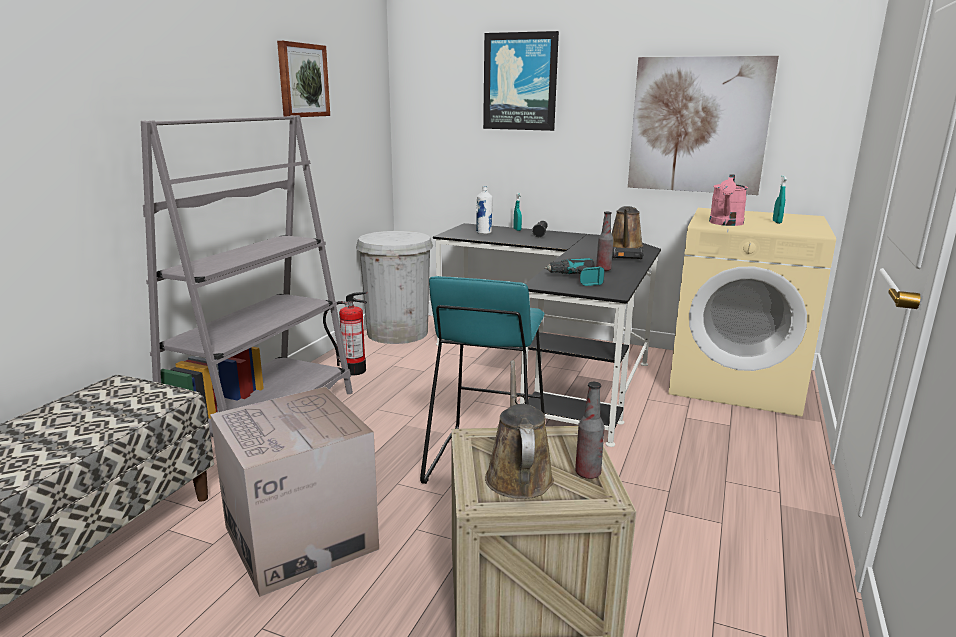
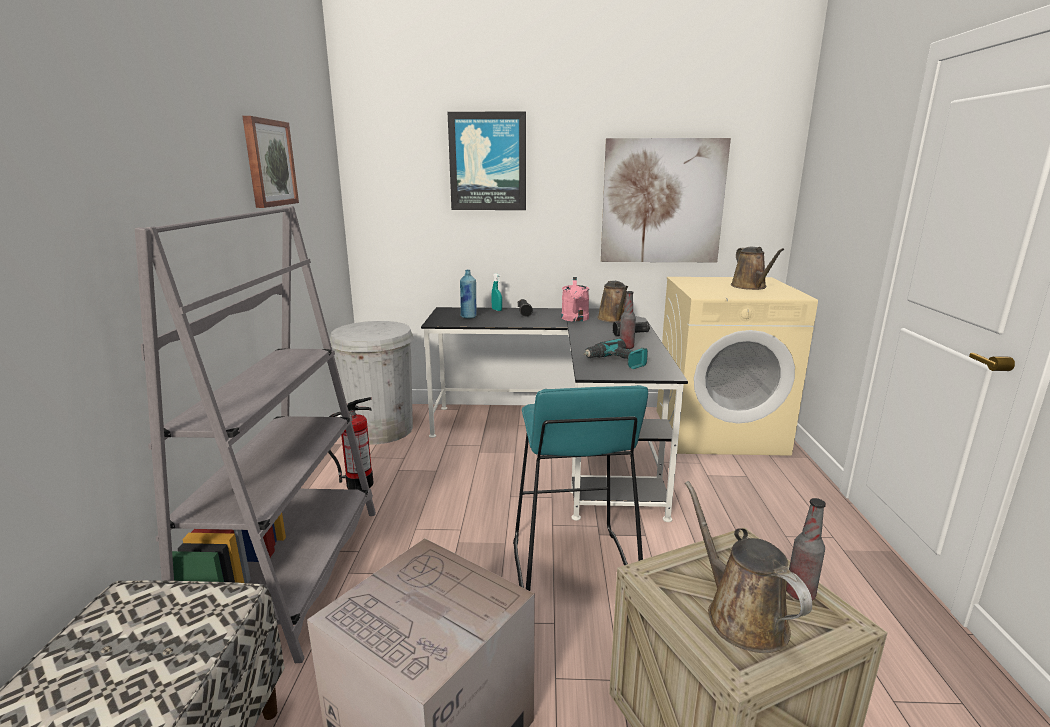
camera: 20 degrees left, 0 degrees up
white bottle [476,186,493,234] -> blue bottle [460,270,477,319]
pink watering can [709,174,748,226] -> pink watering can moved to [561,277,589,322]
turquoise spray bottle [773,175,787,224] -> brown watering can [731,247,784,290]

